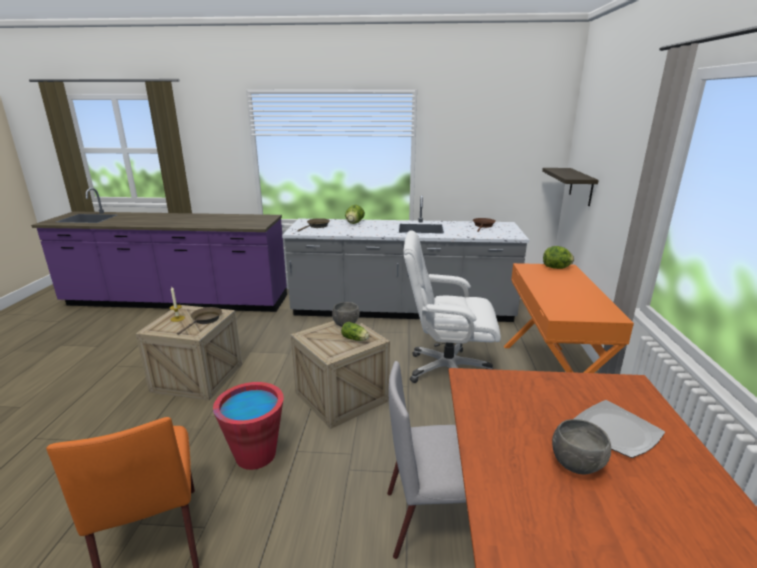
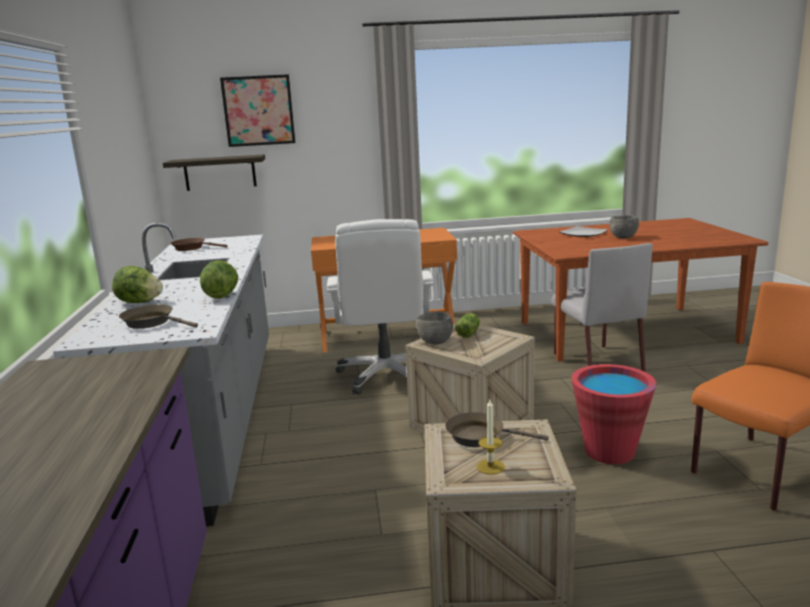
camera: 100 degrees left, 5 degrees down
lettuce [543,246,574,269] -> lettuce moved to [200,260,238,299]
none -> picture [220,74,295,147]

